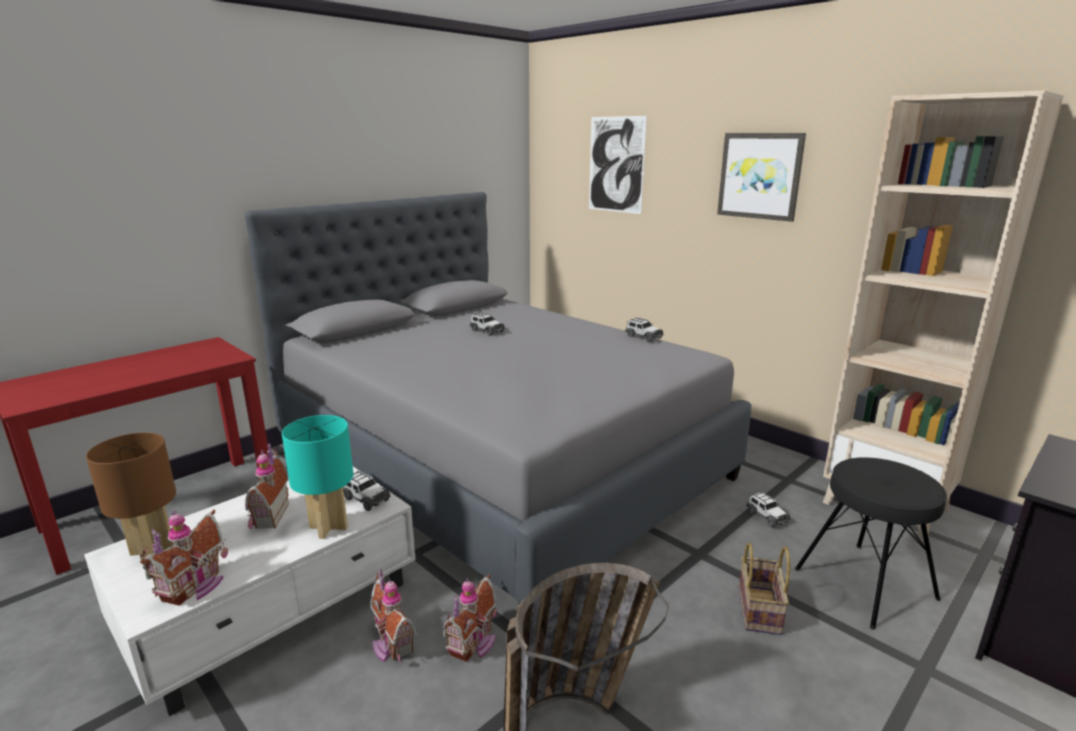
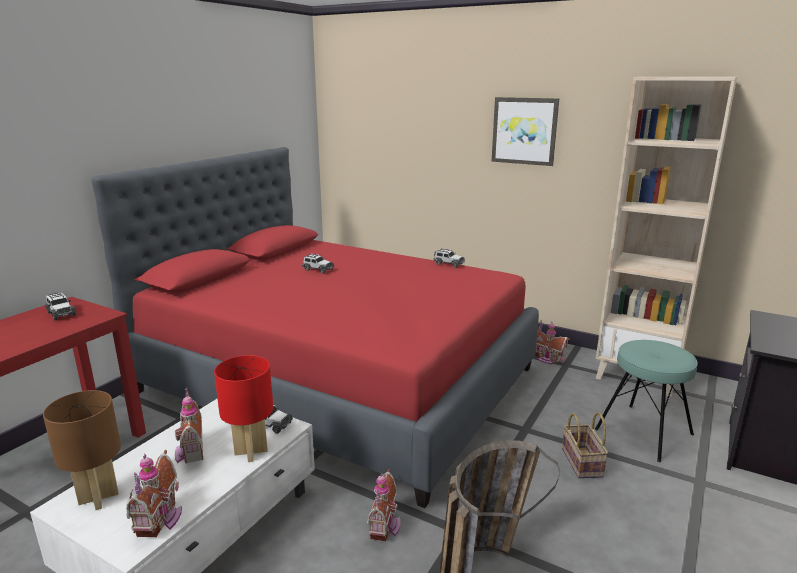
camera: 15 degrees left, 0 degrees up
grey bed [245,192,751,604] -> red bed [92,147,539,508]
turquoise table lamp [282,415,354,539] -> red table lamp [214,355,274,462]
toy house [371,569,417,662] -> toy house moved to [535,321,570,364]
picture [589,116,647,214] -> none
toy car [746,492,790,527] -> toy car moved to [45,292,76,320]
black stool [795,457,947,630] -> turquoise stool [595,340,698,462]

